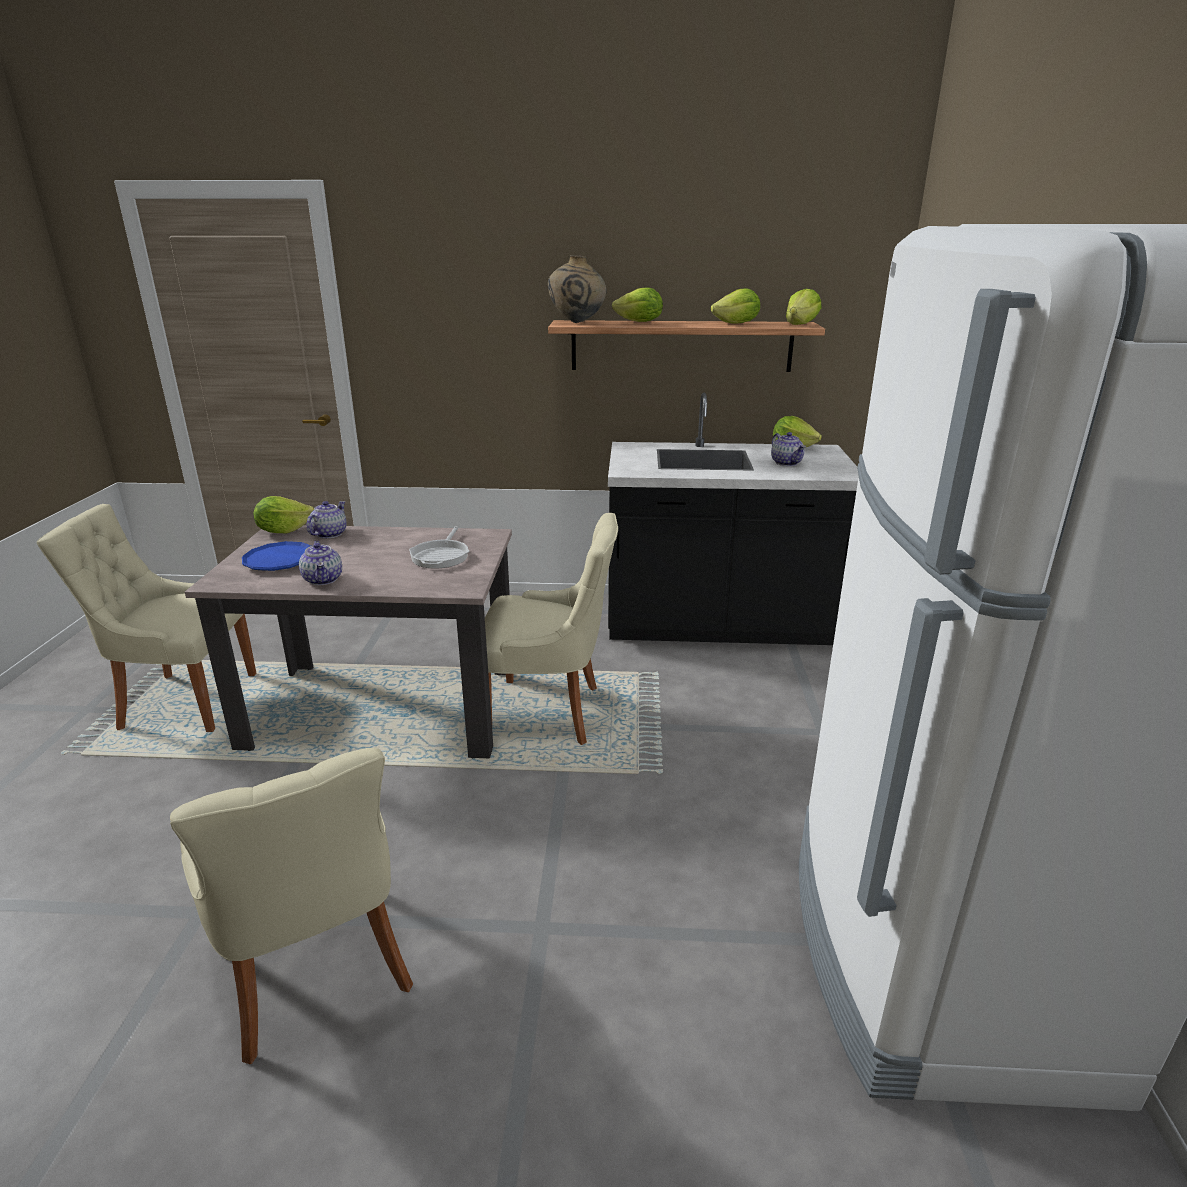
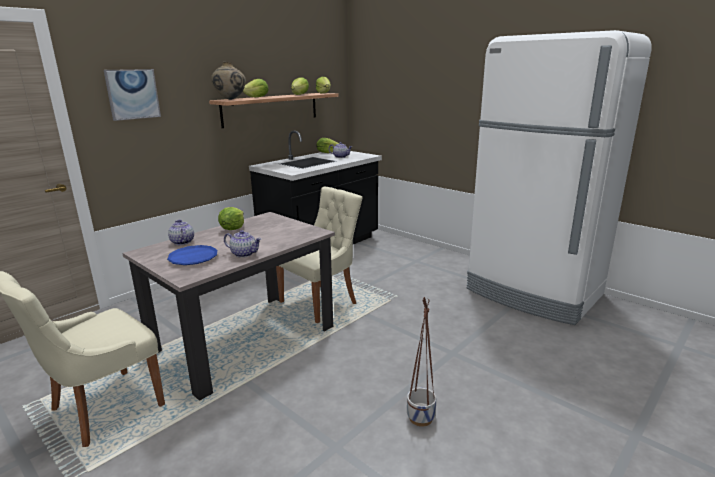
camera: 50 degrees left, 5 degrees down
beige chair [170,748,413,1064] -> planter [407,297,436,427]
lettuce [253,496,314,533] -> lettuce moved to [218,207,244,230]
frying pan [409,526,469,568] -> none
none -> picture [104,69,161,121]

